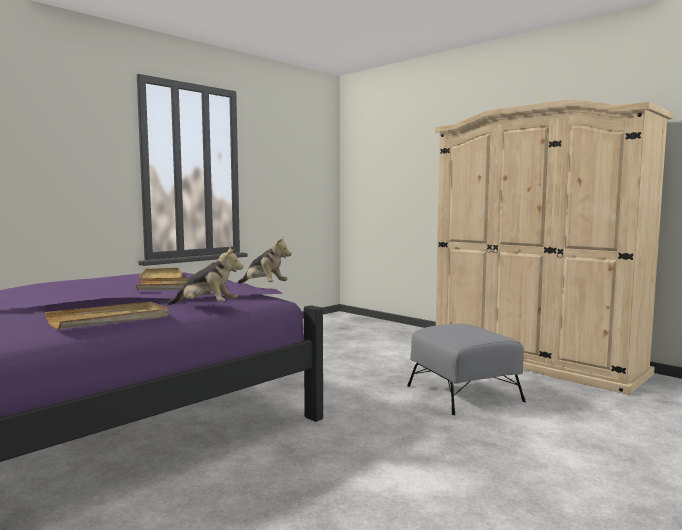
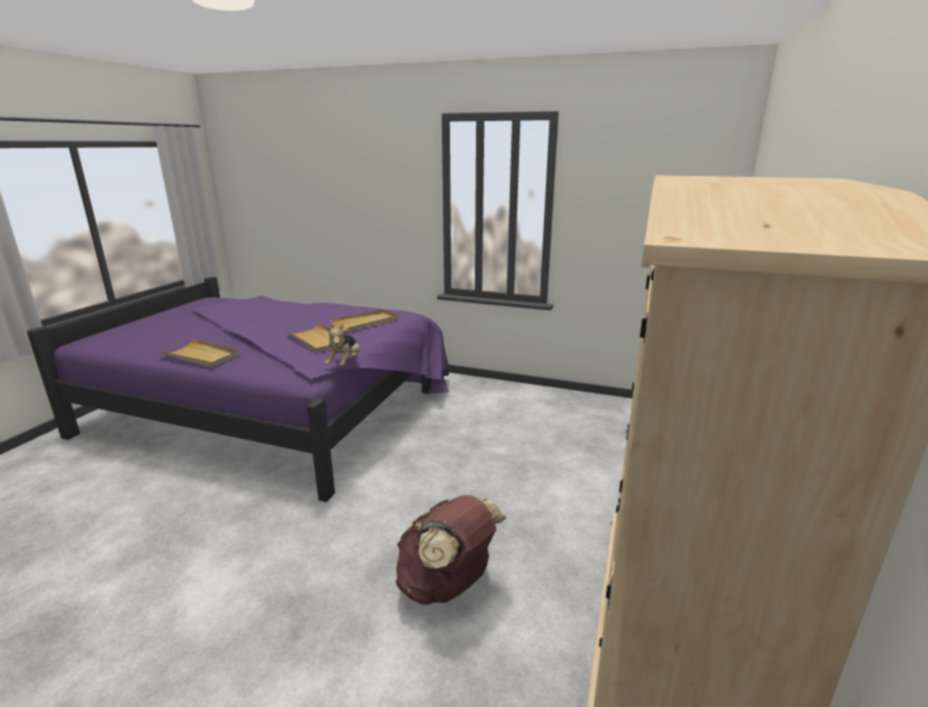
camera: 65 degrees right, 15 degrees up
plush toy [168,246,244,305] -> none
grey ottoman [407,324,526,415] -> brown backpack [396,495,506,605]

